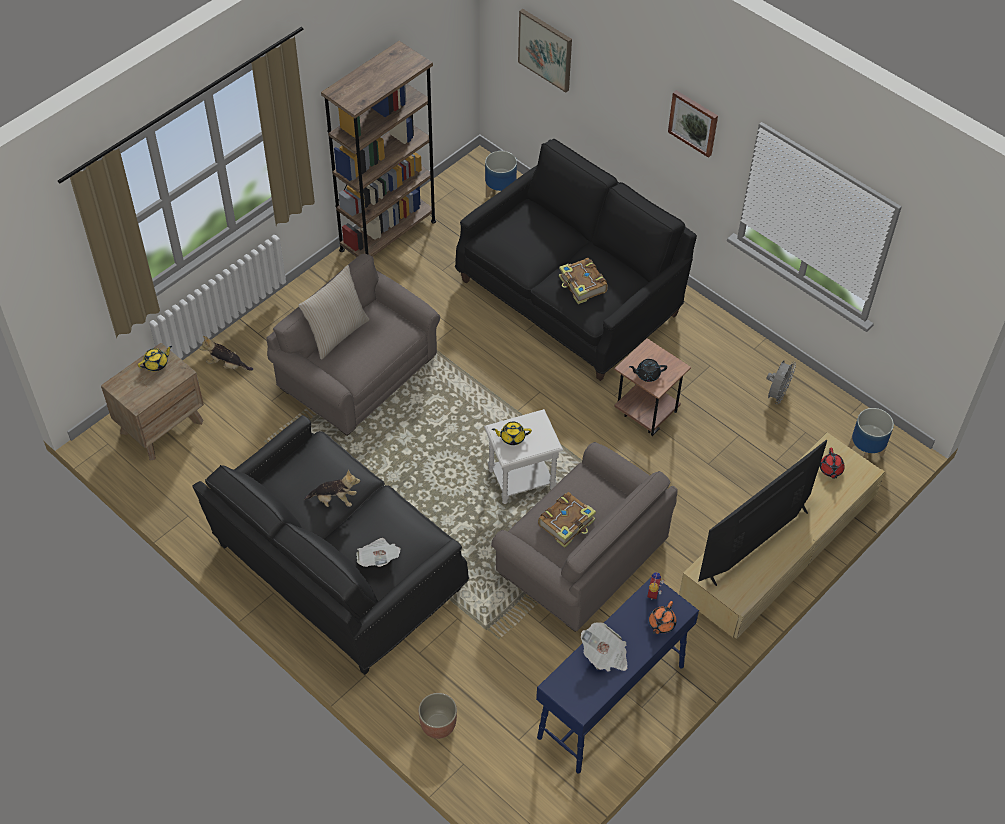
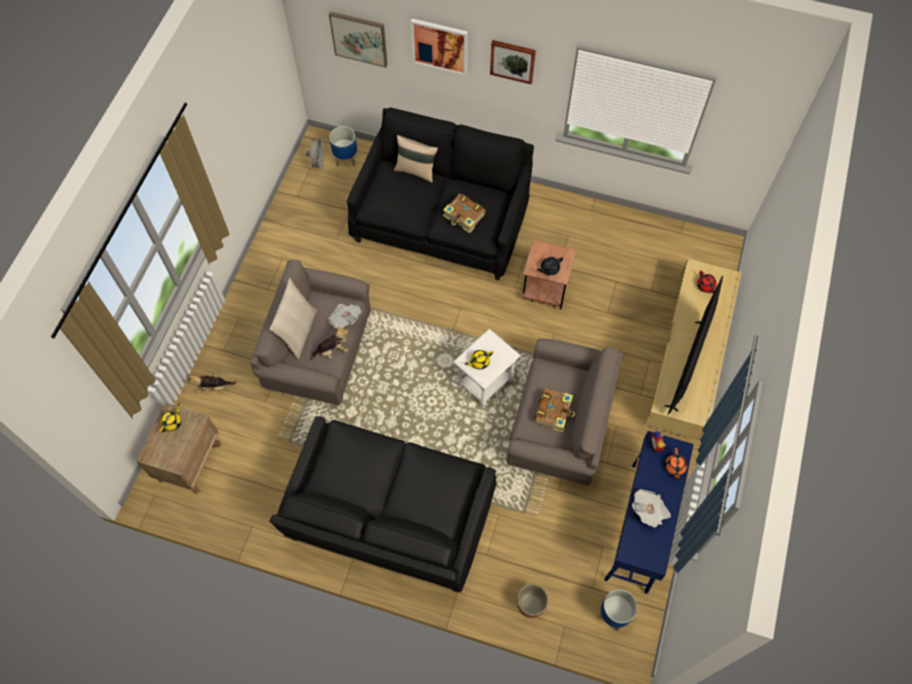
camera: 25 degrees left, 10 degrees up
plush toy [304,470,360,507] -> plush toy moved to [310,326,349,360]
brown bookcase [321,41,436,257] -> none
newspaper [356,538,401,567] -> newspaper moved to [327,304,362,328]
grey fan [766,360,796,404] -> grey fan moved to [306,136,324,171]
planter [848,408,894,459] -> planter moved to [598,589,637,631]
none -> beige pillow [394,135,438,183]
none -> picture [411,18,468,76]

